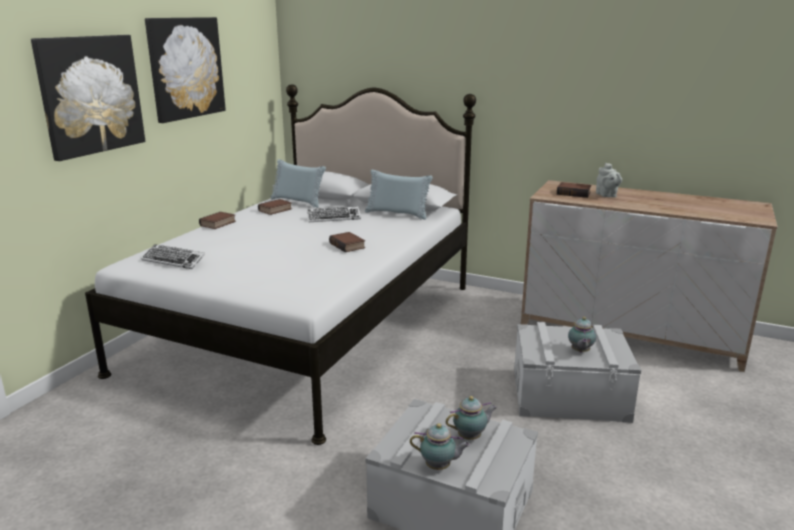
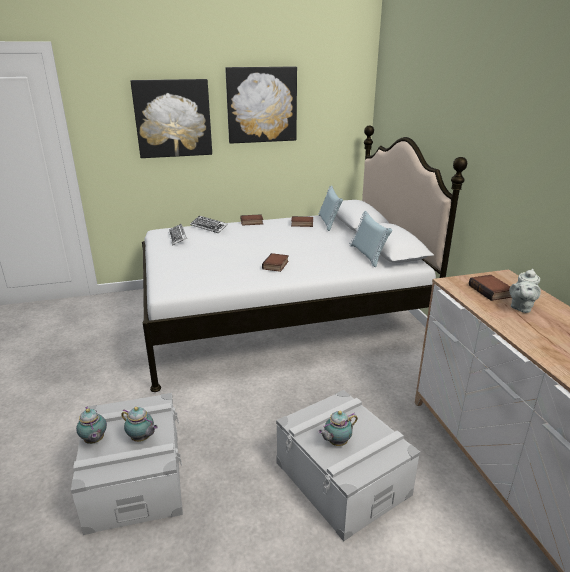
camera: 50 degrees right, 5 degrees up
keyboard [307,206,361,222] -> keyboard moved to [190,216,228,234]

